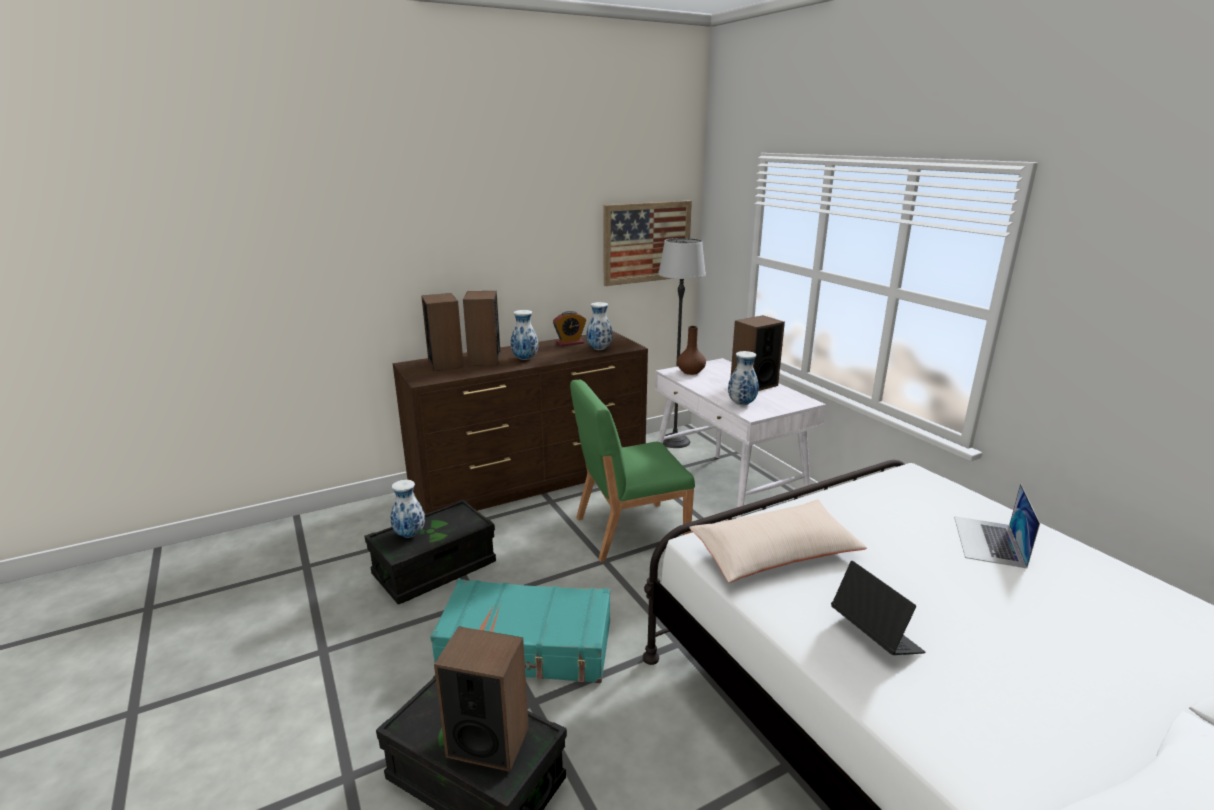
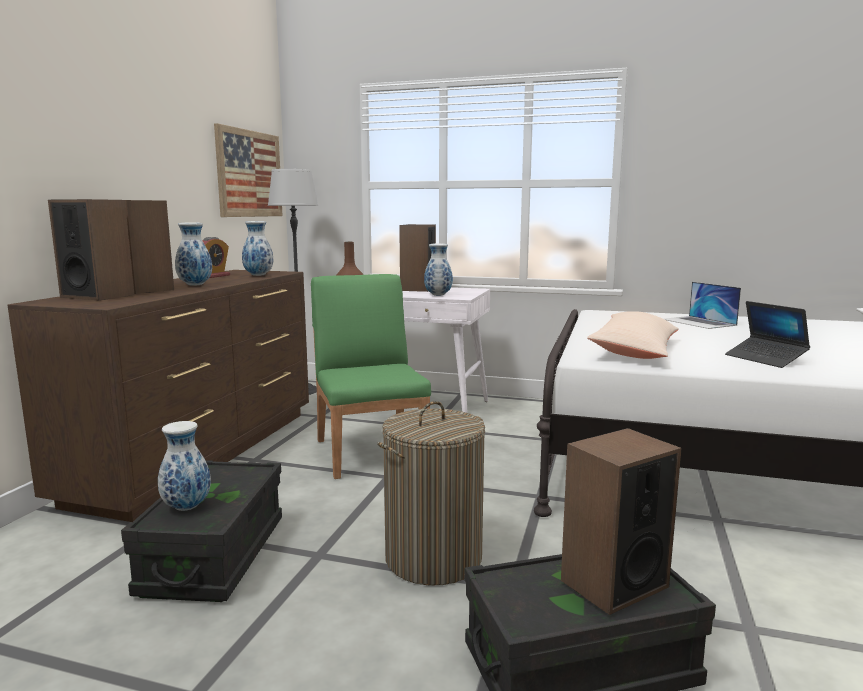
camera: 45 degrees left, 10 degrees down
turquoise suitcase [430,579,610,683] -> laundry basket [377,401,485,585]
green chair [570,380,695,562] -> green chair turned 135 degrees clockwise [311,274,431,479]
laptop [831,561,925,655] -> laptop turned 135 degrees counterclockwise [725,301,810,368]

